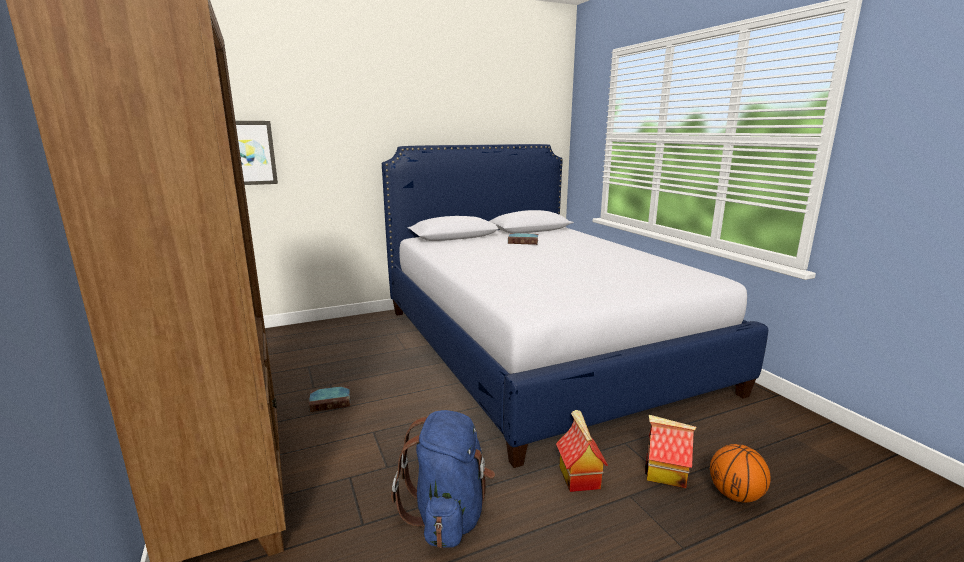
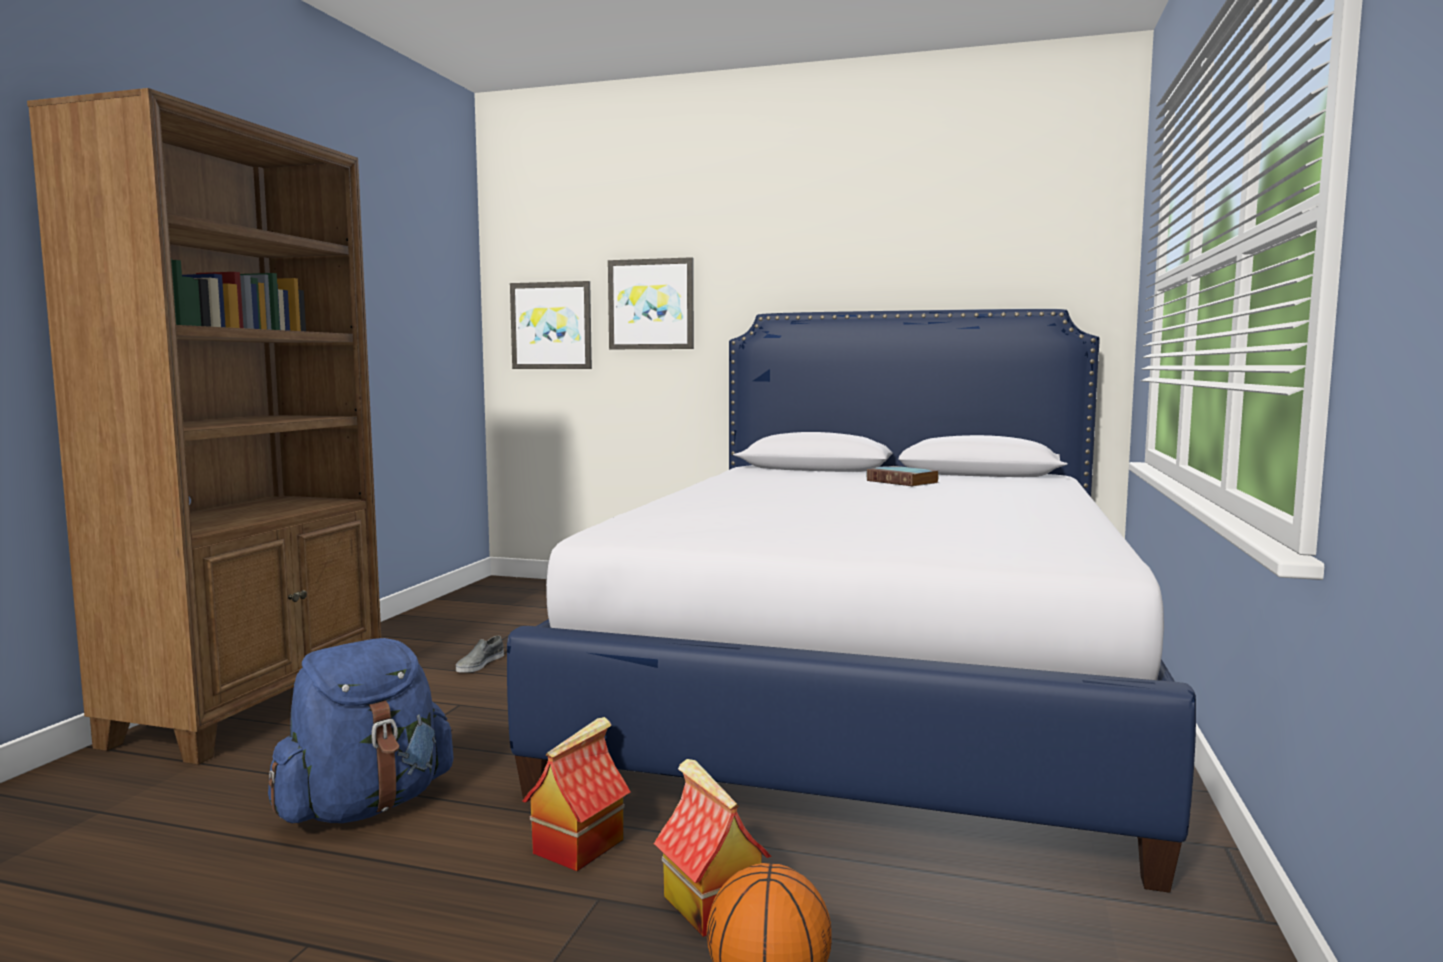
camera: 40 degrees right, 10 degrees down
book [309,386,350,412] -> grey shoe [456,636,504,673]
none -> picture [608,257,694,349]

